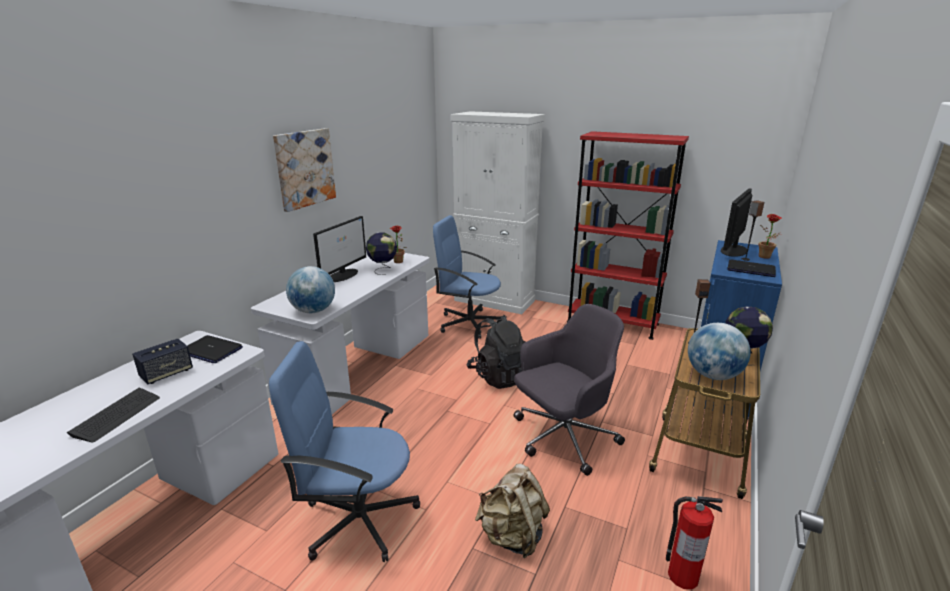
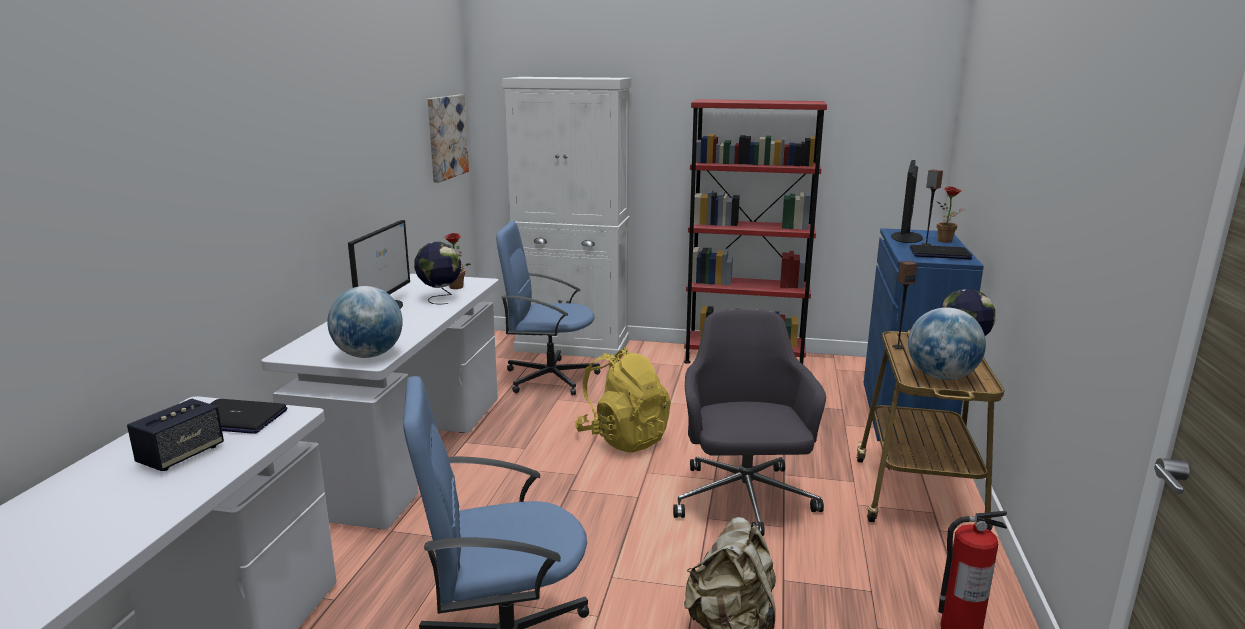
camera: 15 degrees left, 5 degrees down
keyboard [67,388,160,443] -> none
picture [273,128,336,212] -> picture moved to [428,95,469,183]
black backpack [467,314,525,389] -> yellow backpack [575,347,671,453]
grey office chair [514,304,625,476] -> grey office chair turned 45 degrees counterclockwise [673,309,826,536]

